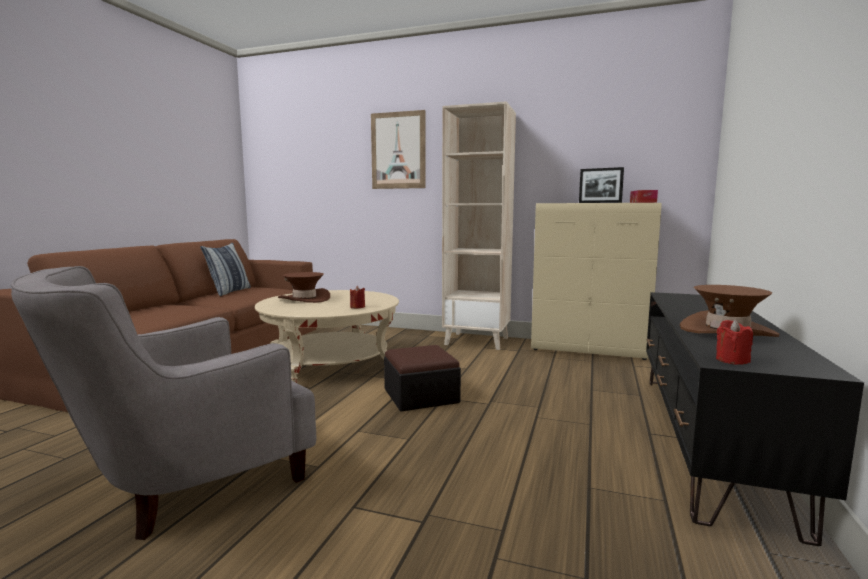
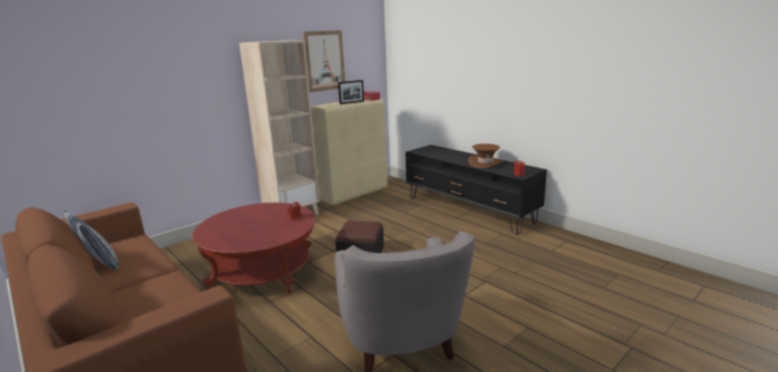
camera: 60 degrees left, 10 degrees up
beige coffee table [255,290,399,383] -> red coffee table [192,202,316,295]
brown hat [278,272,330,303] -> none
picture [371,110,426,189] -> picture moved to [303,30,345,93]

